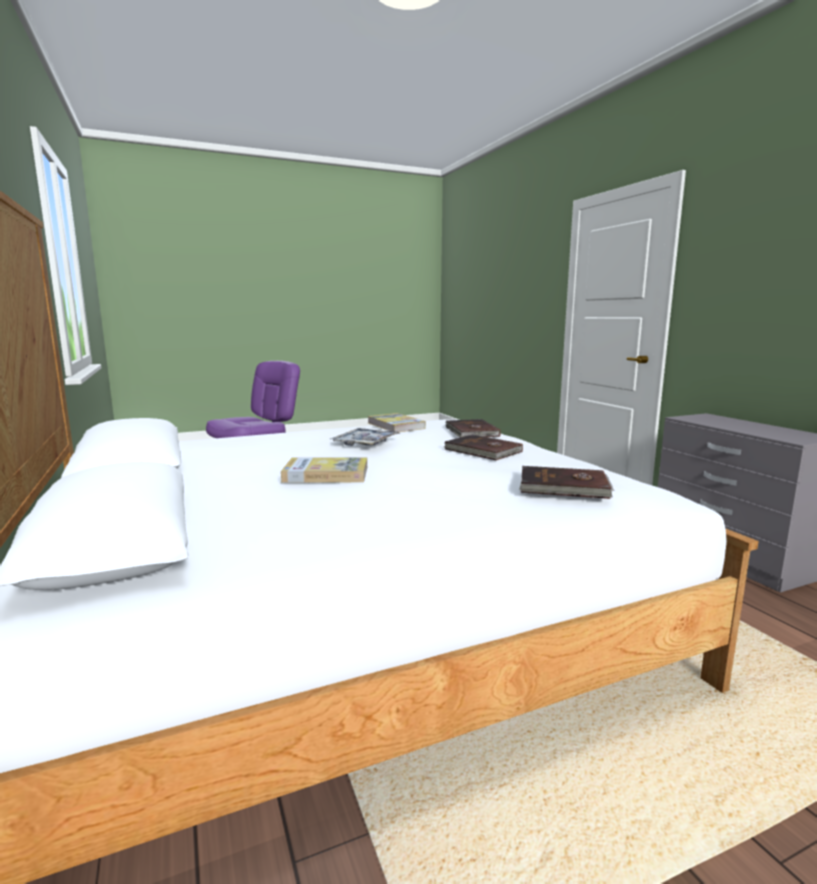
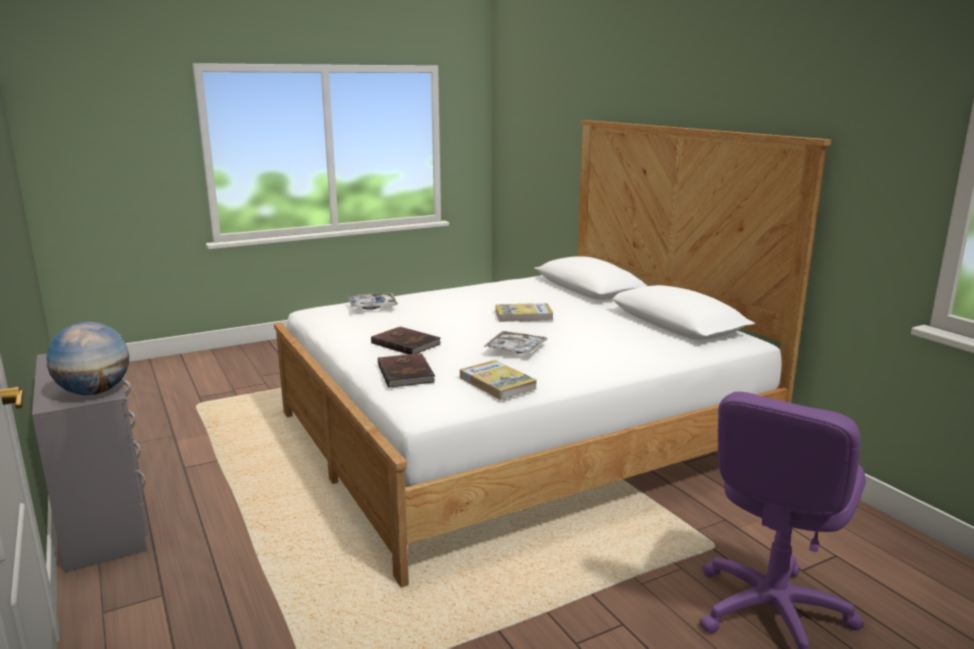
camera: 175 degrees right, 5 degrees up
brown book [519,466,614,499] -> tray [348,293,398,310]
none -> globe [46,322,129,395]

